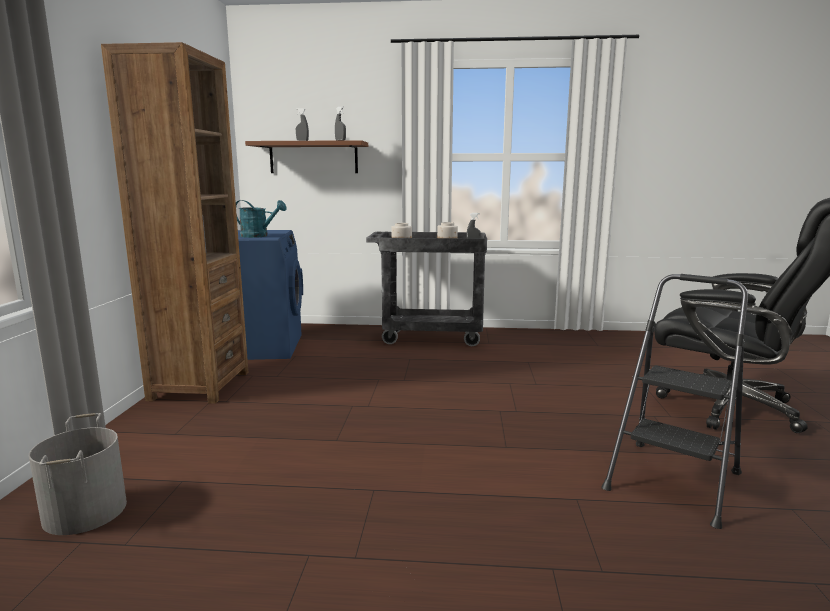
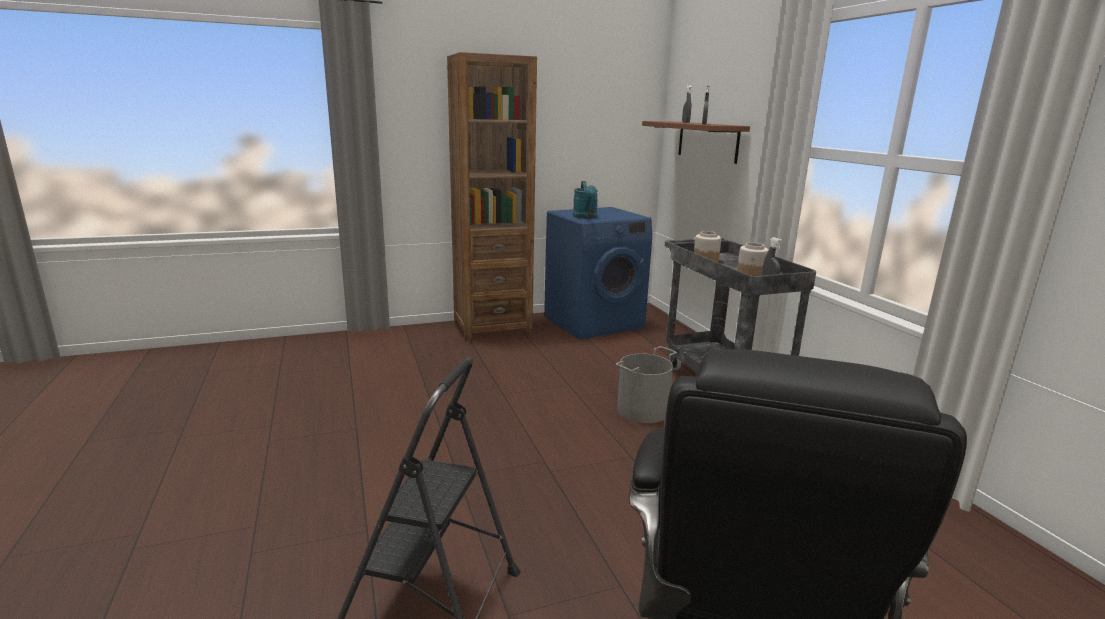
camera: 65 degrees right, 5 degrees up
grey bucket [29,413,127,535] -> grey bucket moved to [616,346,677,423]

